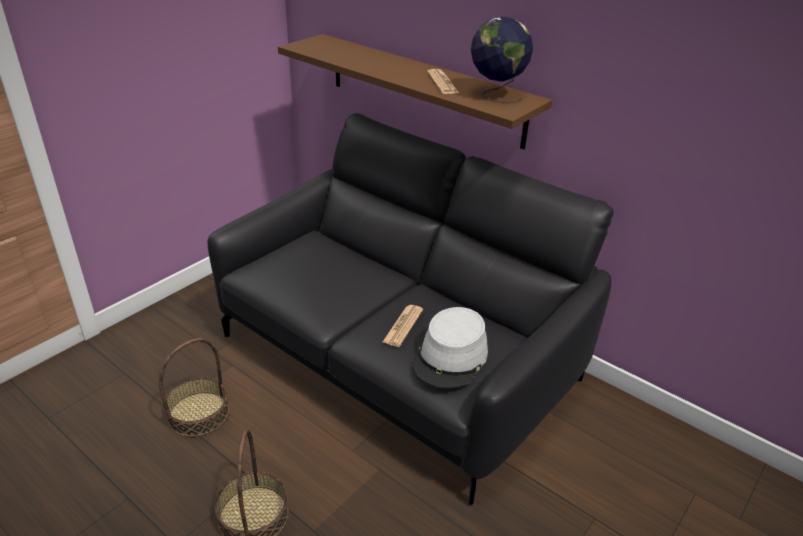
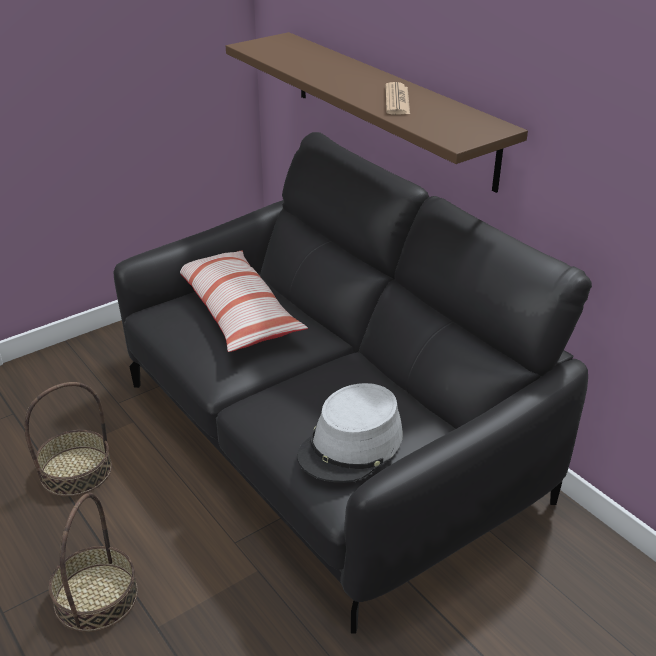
camera: 15 degrees right, 0 degrees up
newspaper [383,305,423,347] -> none
globe [471,16,533,103] -> none
none -> pillow [180,250,308,352]

